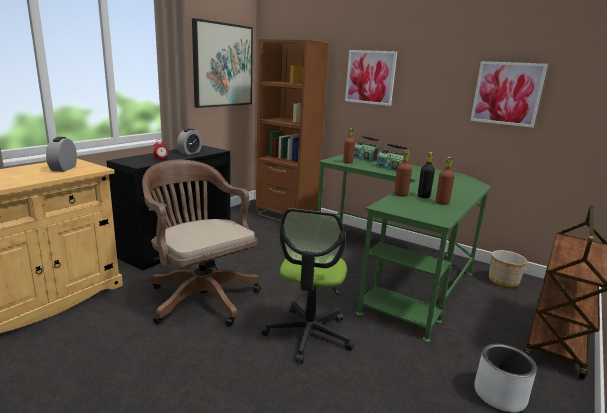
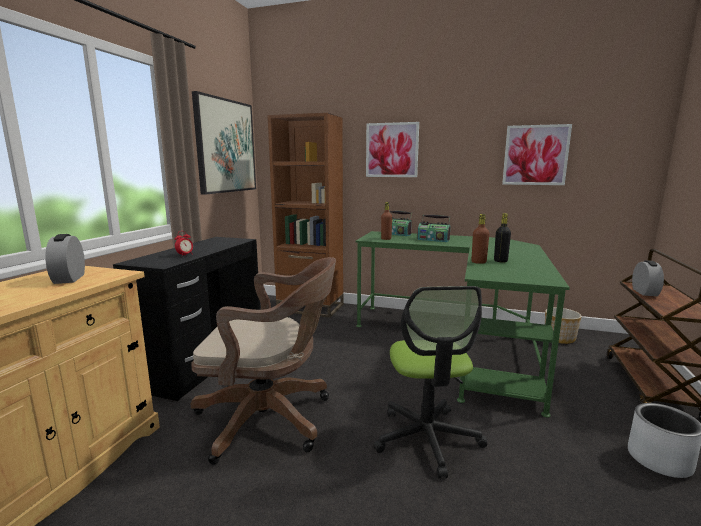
camera: 15 degrees left, 5 degrees down
brown office chair [142,160,261,327] -> brown office chair turned 150 degrees clockwise [191,257,336,465]
alarm clock [177,129,202,155] -> alarm clock moved to [632,260,664,296]
brown bottle [436,157,455,205] -> none

